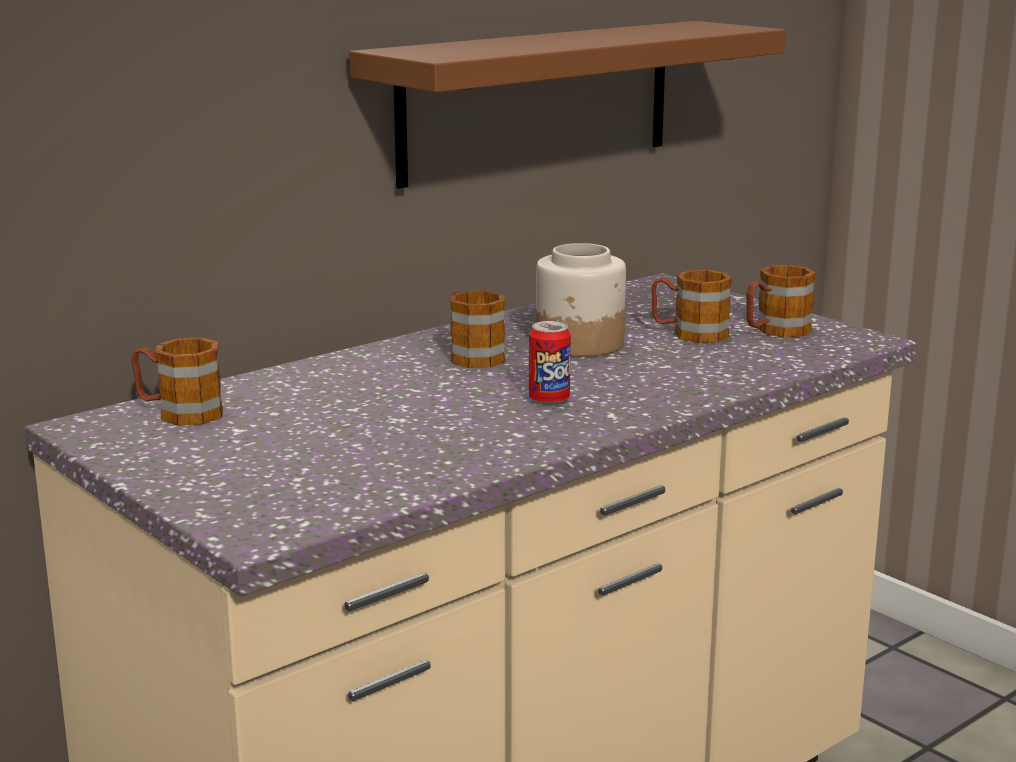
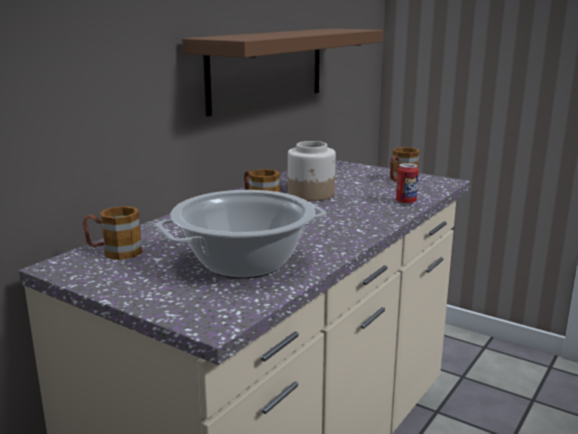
camera: 15 degrees left, 0 degrees up
can [529,321,571,405] -> can moved to [396,163,419,204]
mug [652,270,732,343] -> none
none -> cooking pot [156,190,326,278]

